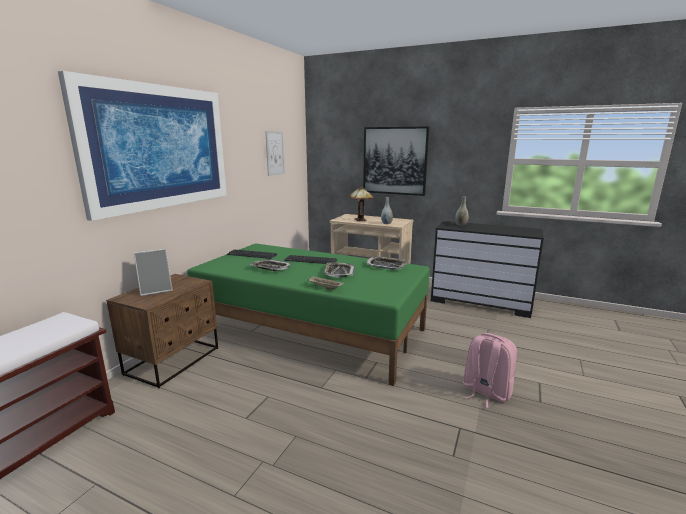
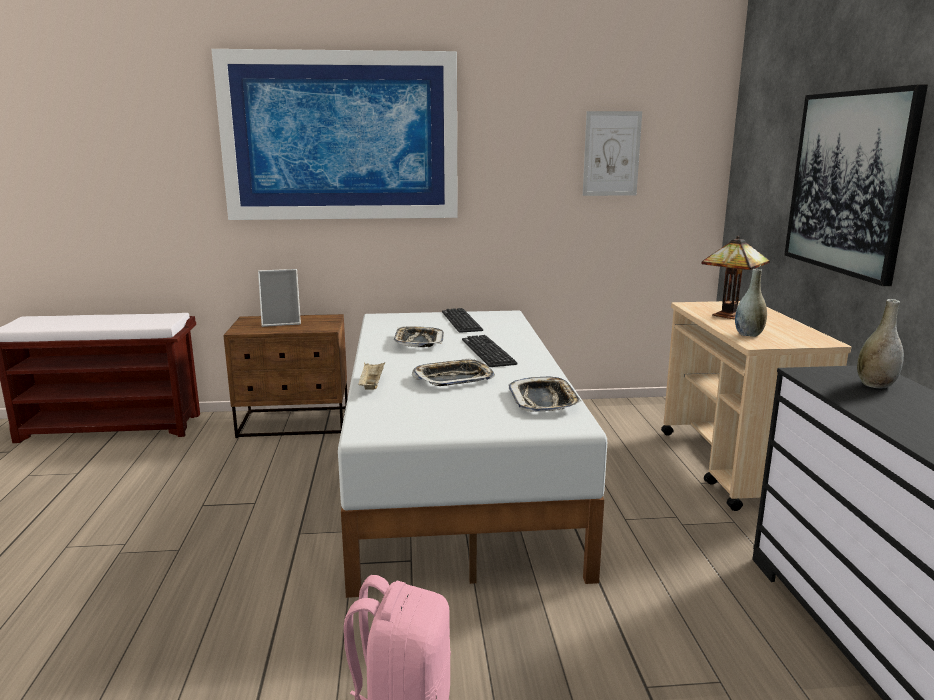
camera: 60 degrees right, 0 degrees up
picture frame [134,249,173,296] -> picture frame turned 45 degrees counterclockwise [258,269,301,327]
green bed [187,243,430,386] -> white bed [338,310,607,598]

